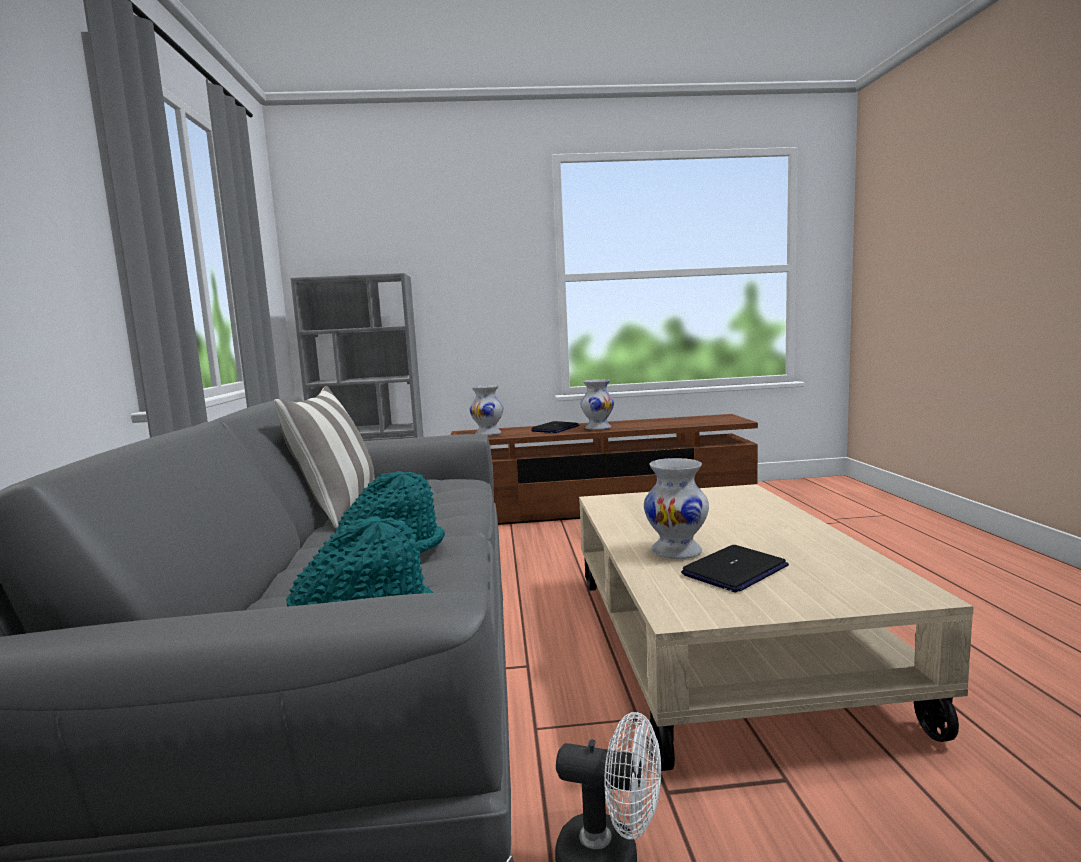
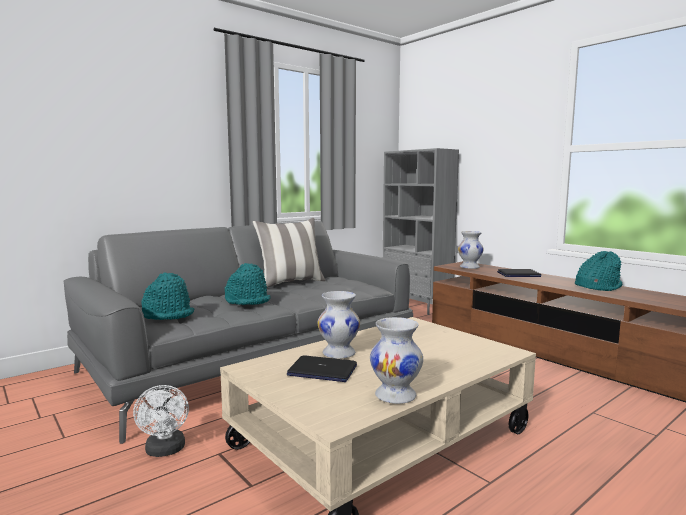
camera: 55 degrees right, 0 degrees up
white vase [580,379,614,430] -> white vase moved to [370,317,423,404]
none -> turquoise hat [575,251,622,291]

